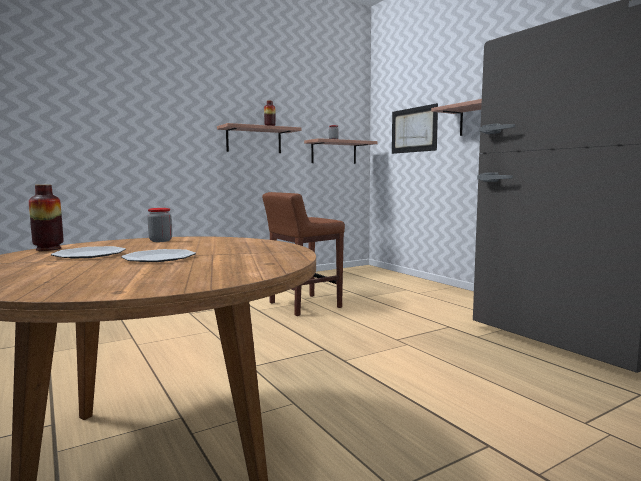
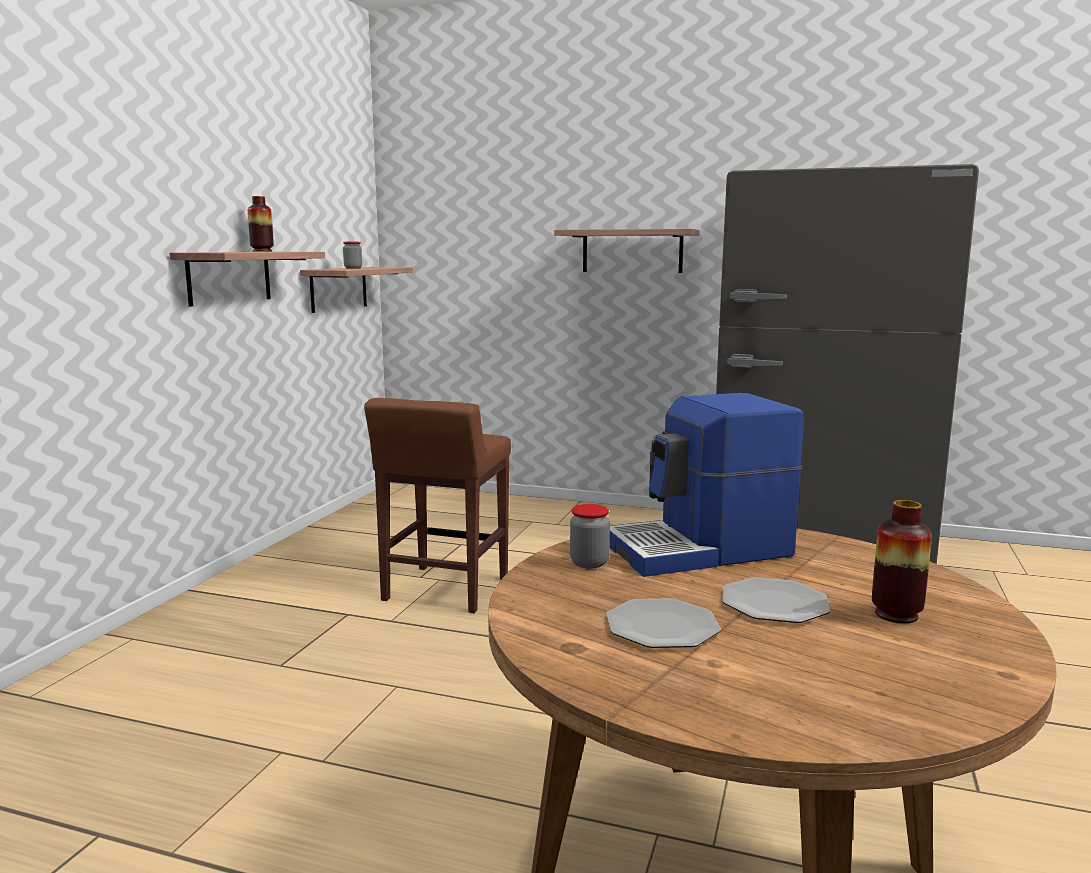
camera: 40 degrees left, 5 degrees up
vase [29,185,64,251] -> vase moved to [872,500,932,623]
picture [392,103,438,154] -> none
none -> coffee machine [610,393,804,577]

